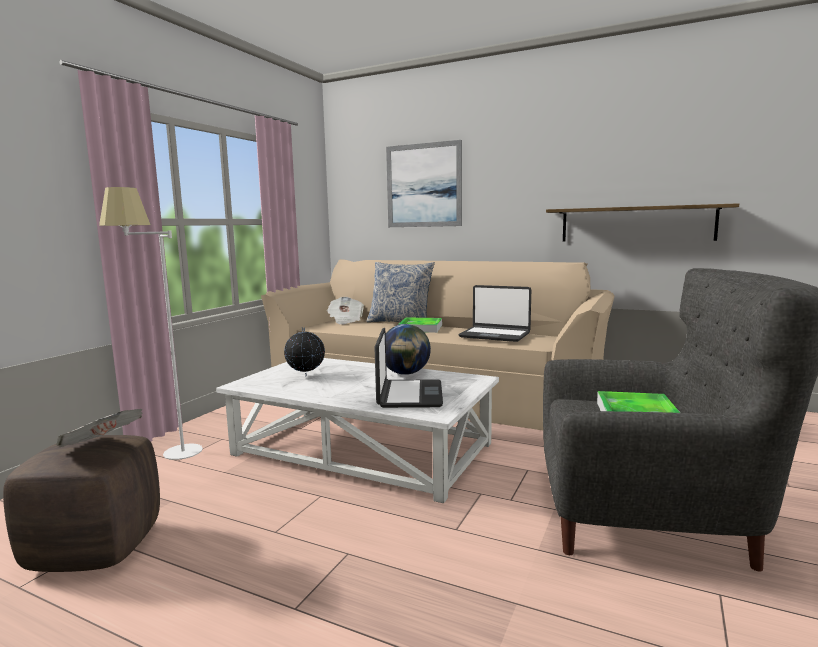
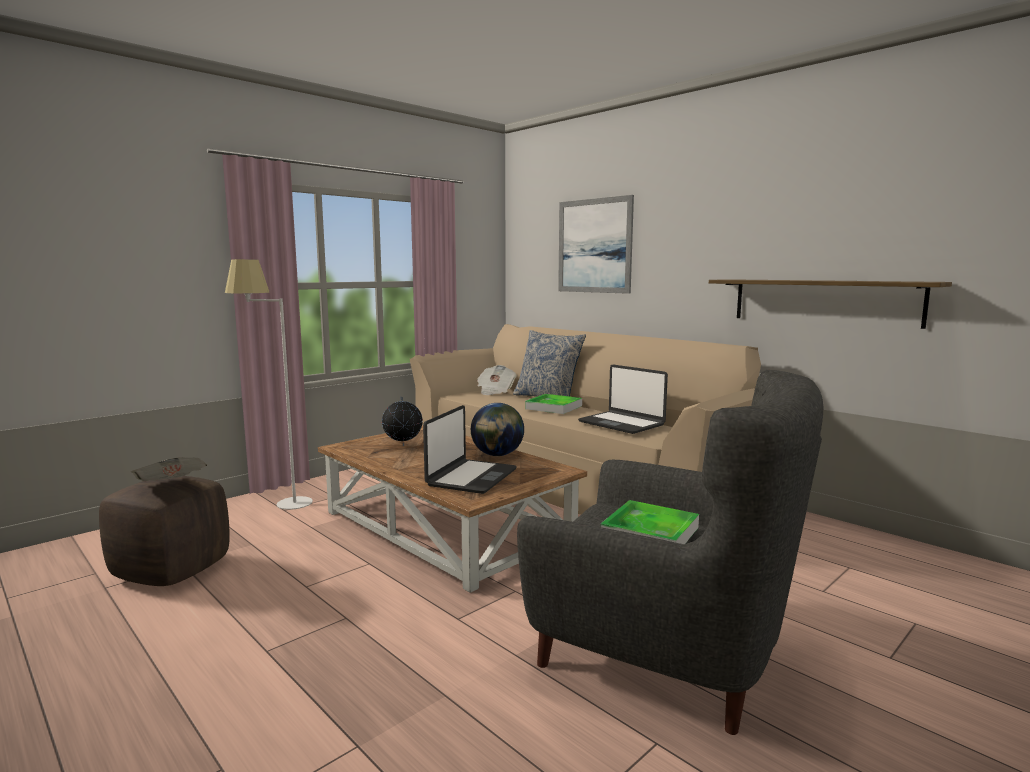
camera: 20 degrees right, 0 degrees up
white coffee table [216,358,499,503] -> brown coffee table [318,425,587,593]

